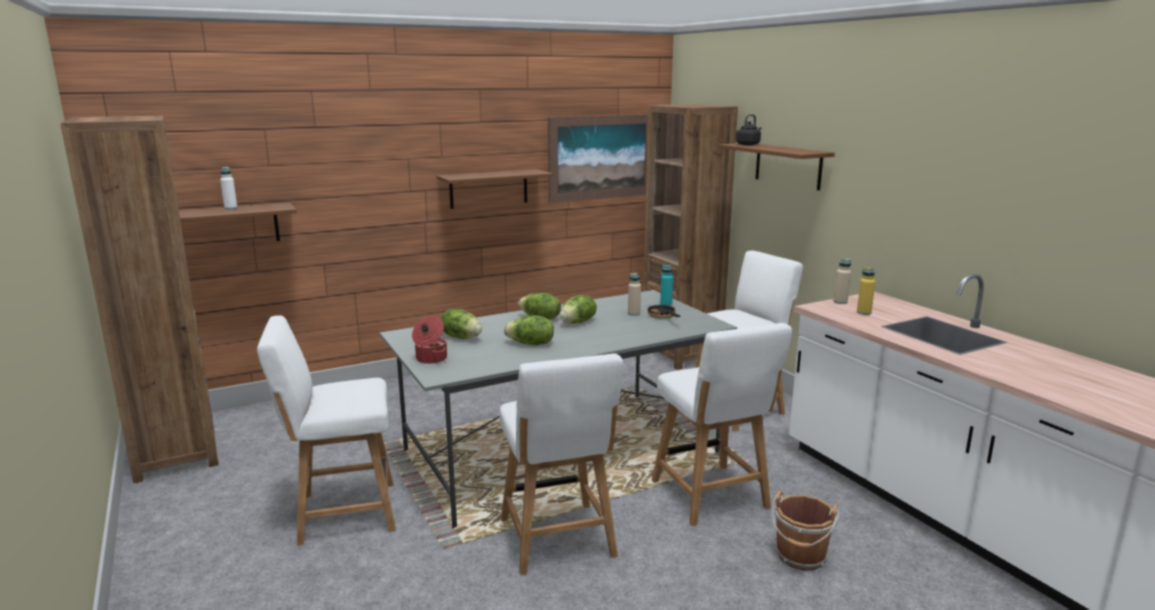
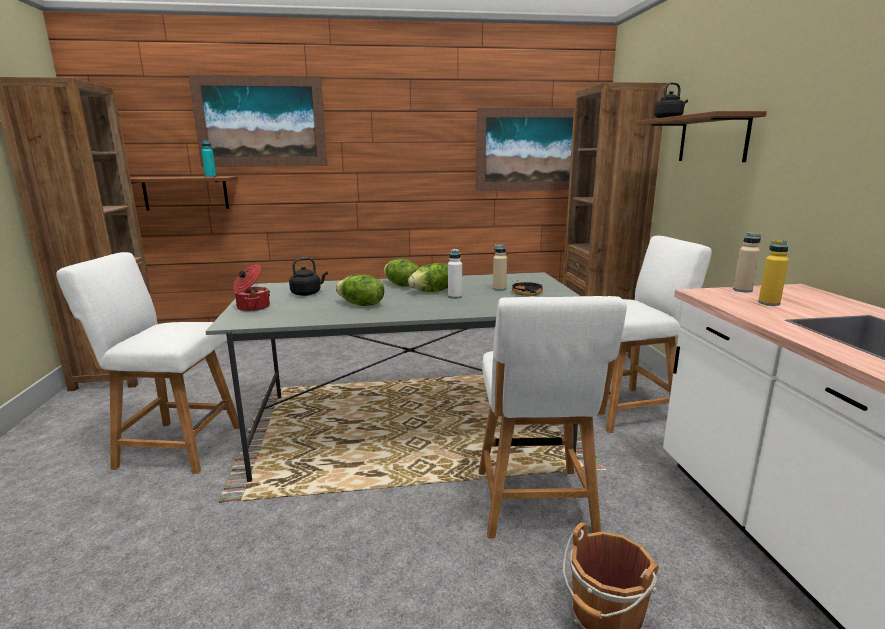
camera: 20 degrees right, 0 degrees up
white bottle [220,167,237,209] -> white bottle moved to [448,249,462,299]
brown shelf [437,169,553,209] -> none
lettuce [440,309,482,339] -> black kettle [289,257,328,296]
white chair [499,353,623,575] -> none
turquoise bottle [660,265,673,306] -> turquoise bottle moved to [202,140,216,177]
none -> picture [188,75,328,167]

